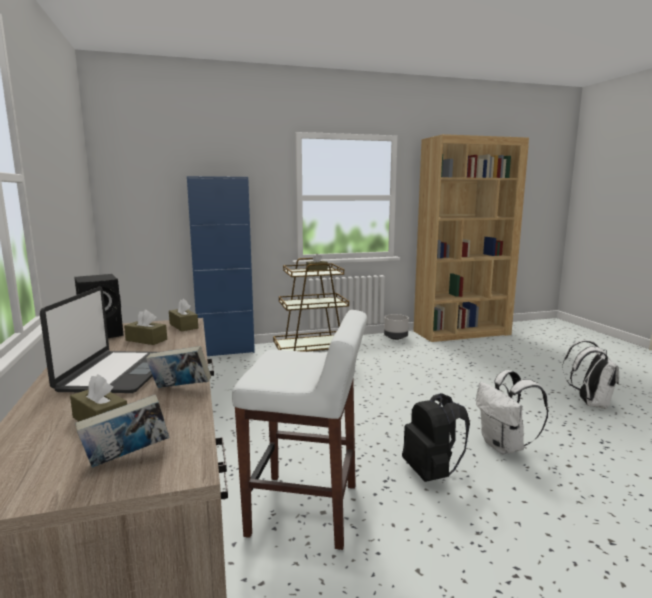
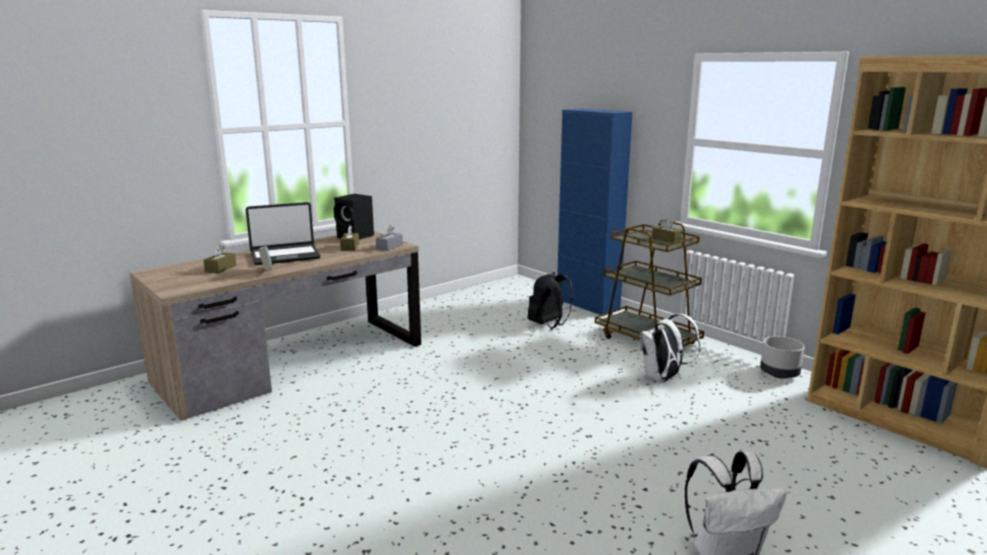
camera: 65 degrees right, 5 degrees up
book [75,395,169,468] -> none
brown tissue box [169,299,198,332] -> grey tissue box [376,225,403,251]
white stool [232,310,367,550] -> none
black backpack [402,393,470,482] -> black backpack moved to [528,272,573,329]
white backpack [476,370,549,454] -> white backpack moved to [640,314,700,383]

